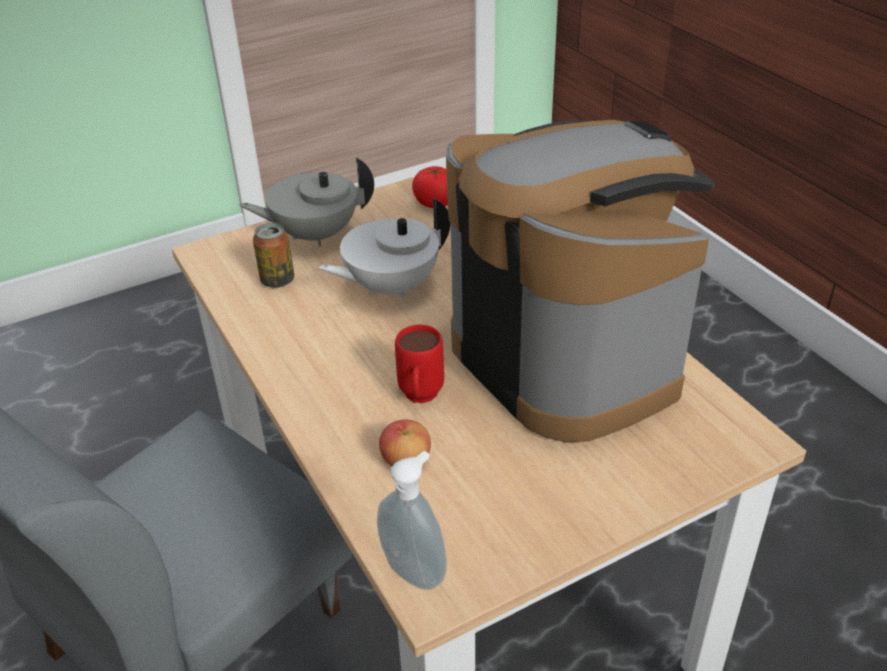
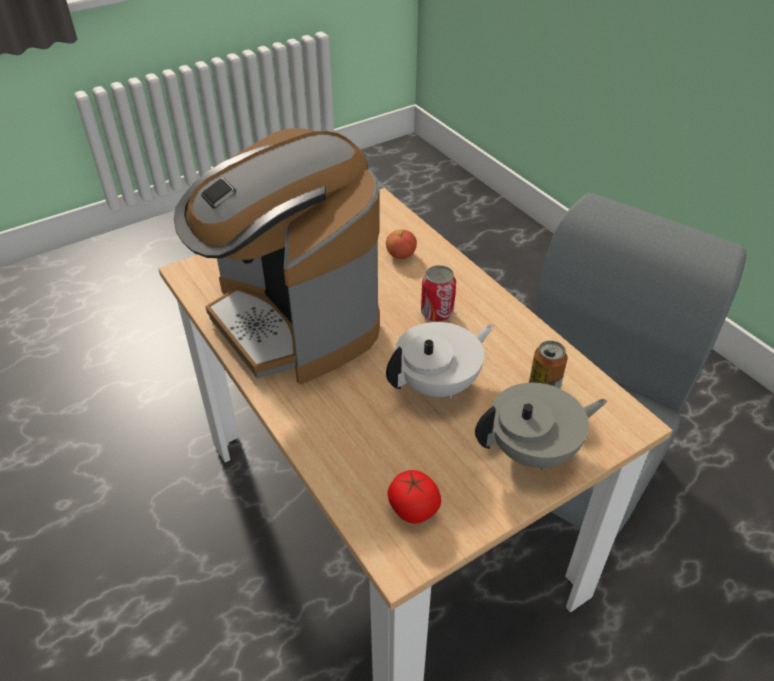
camera: 175 degrees right, 5 degrees up
soap dispenser [377,451,447,590] -> none
red mug [395,325,444,403] -> none
none -> can [421,265,456,322]

